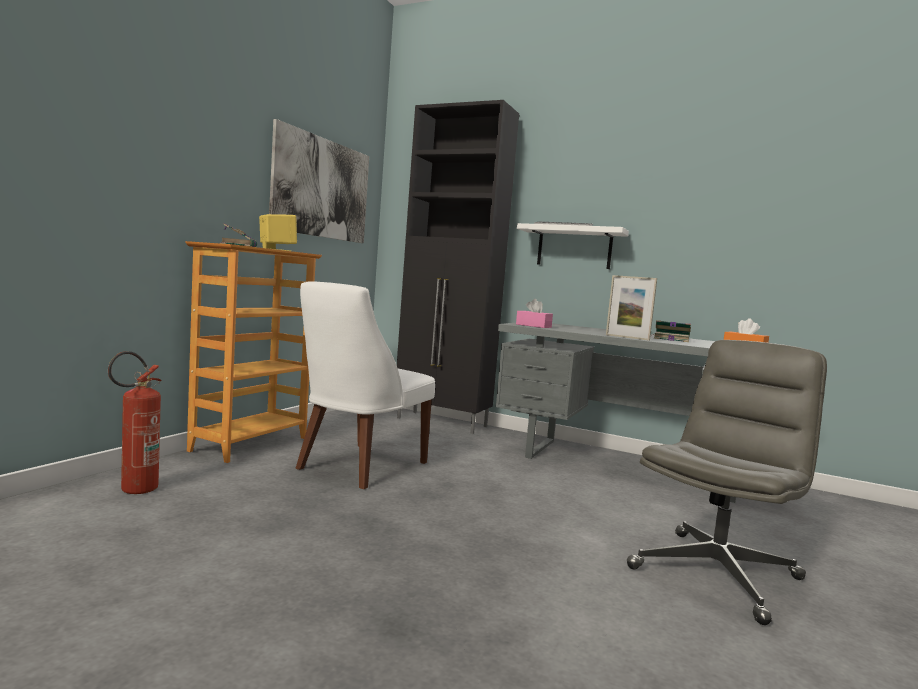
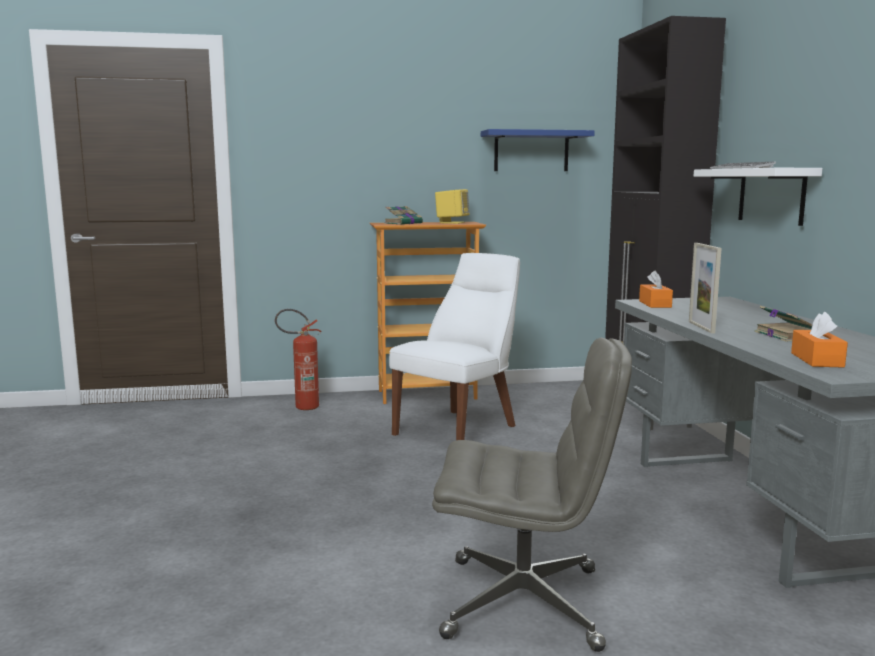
camera: 55 degrees right, 5 degrees up
picture [269,119,369,243] -> blue shelf [481,129,595,171]
white chair [296,281,435,489] -> white chair turned 135 degrees clockwise [389,253,520,440]
pink tissue box [516,299,553,328] -> orange tissue box [639,270,673,308]

